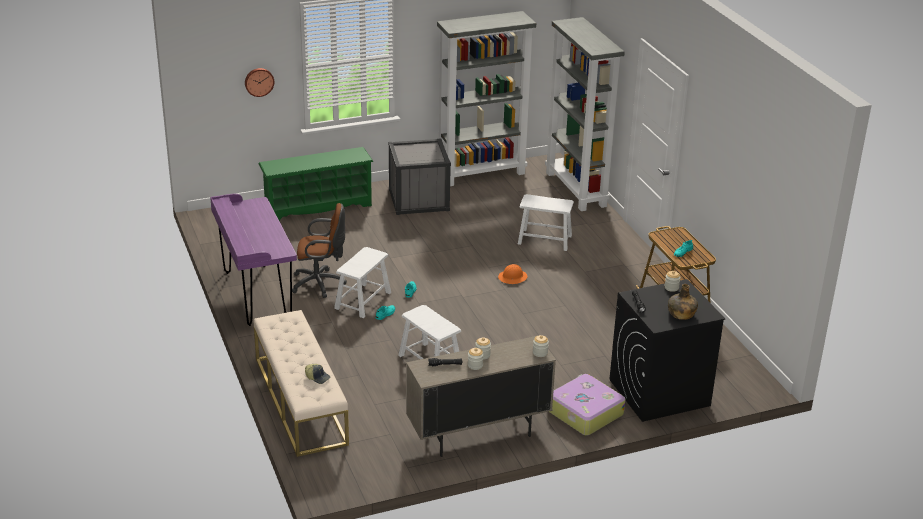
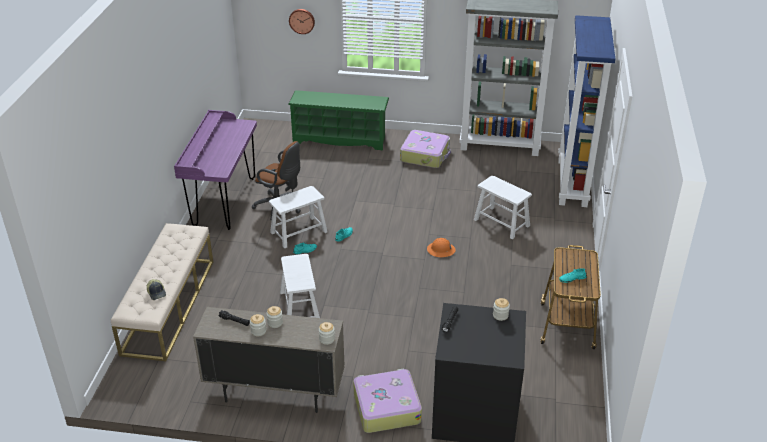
camera: 30 degrees right, 5 degrees up
grey storage box [388,139,451,215] -> suitcase [400,130,451,168]
grey bookcase [545,17,625,211] -> blue bookcase [558,15,615,207]
green bottle [668,284,698,320] -> none

